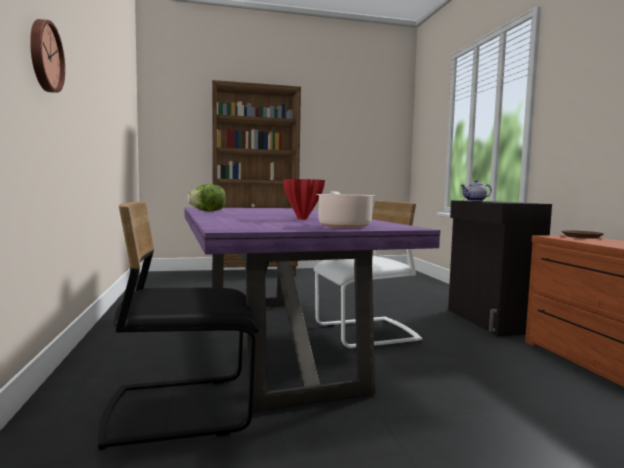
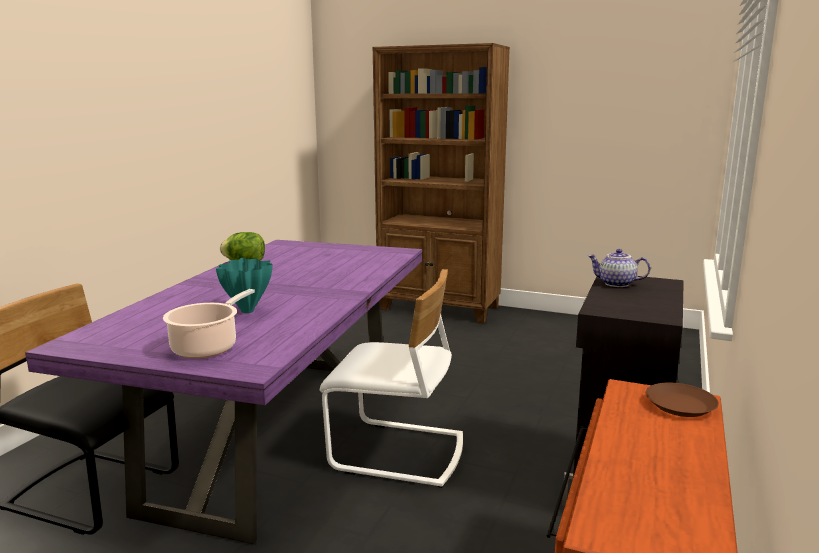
camera: 35 degrees right, 10 degrees up
wall clock [30,19,65,93] -> none
red vase [283,179,325,220] -> turquoise vase [216,258,273,313]

